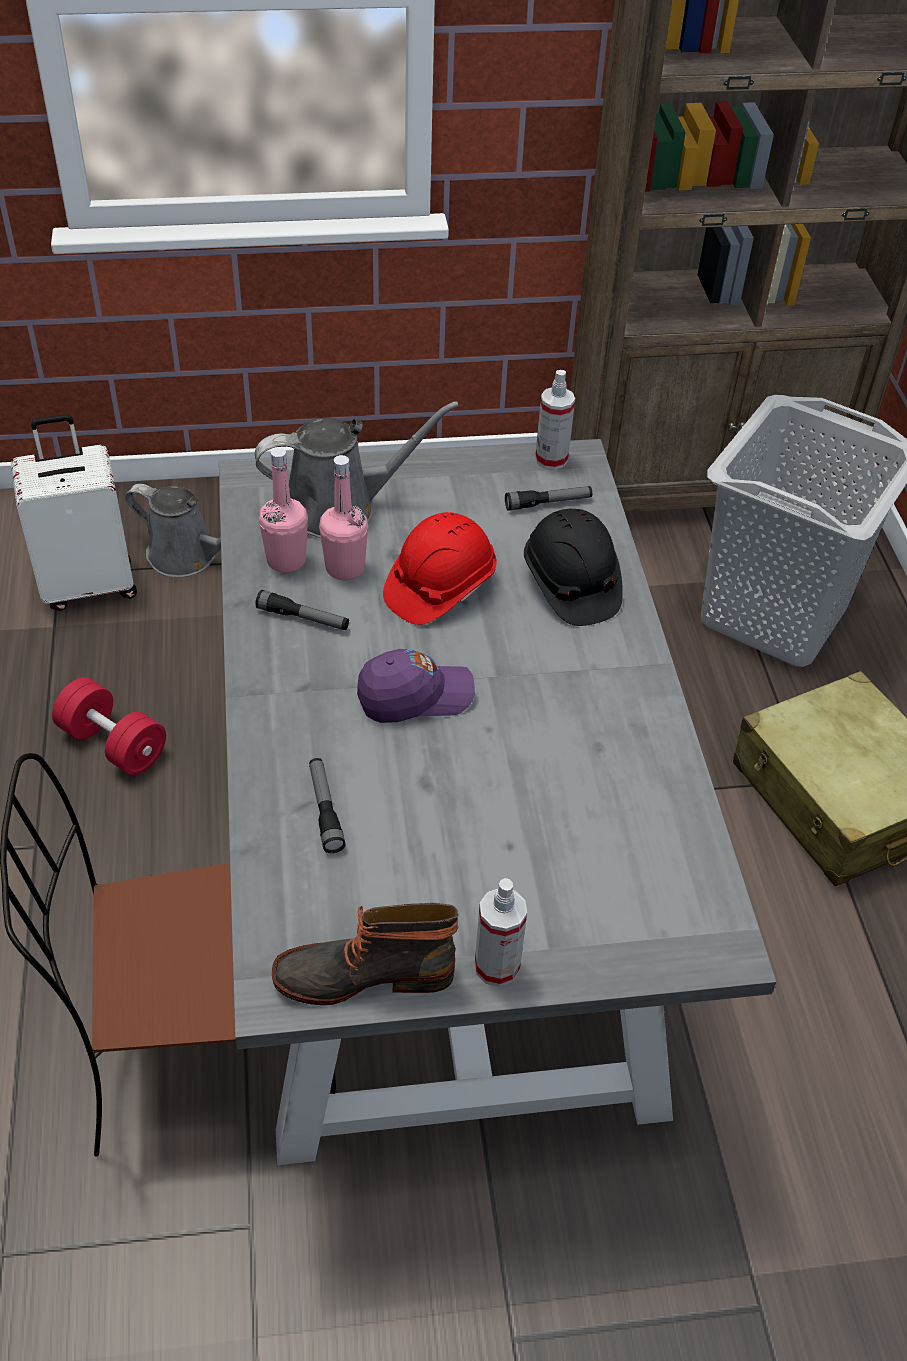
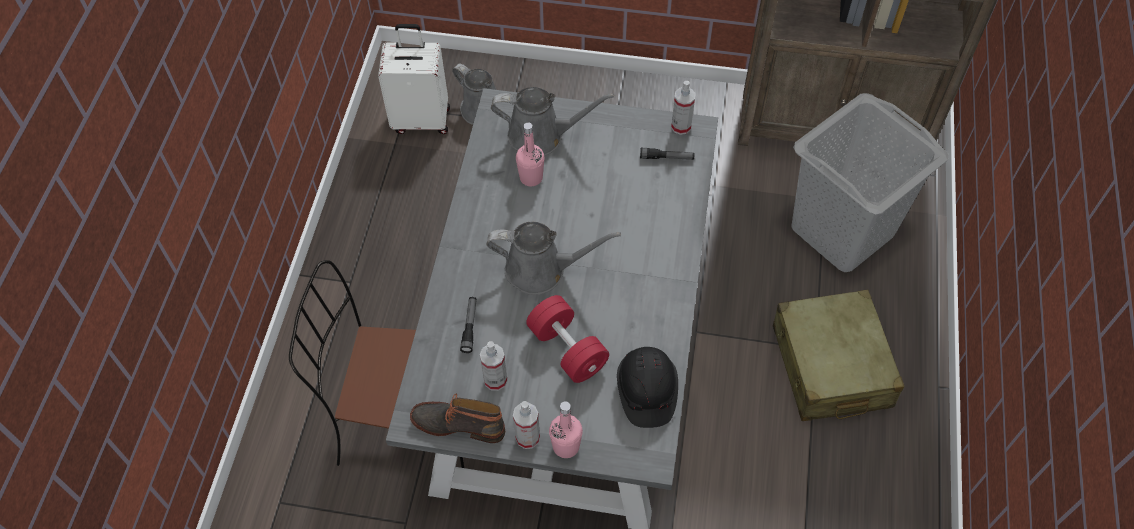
camera: 20 degrees right, 10 degrees up
red dumbbell [52,677,166,775] -> red dumbbell moved to [526,295,609,383]
flashlight [255,590,349,630] -> none
pink bottle [259,447,308,573] -> pink bottle moved to [549,401,583,458]
purple cap [357,649,475,723] -> grey watering can [486,222,621,295]
red hard hat [383,512,497,625] -> none
black hard hat [524,508,623,626] -> black hard hat moved to [617,347,678,428]
none -> spray bottle [480,341,507,391]

